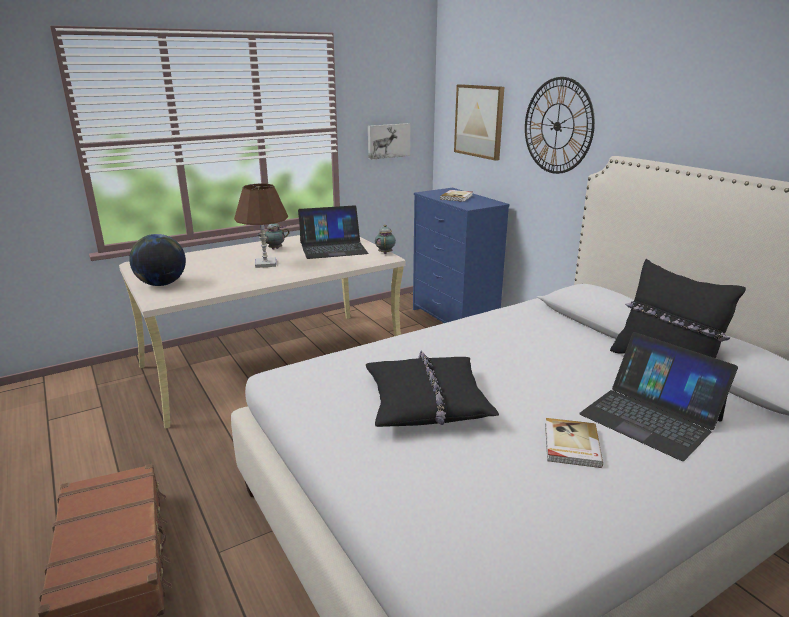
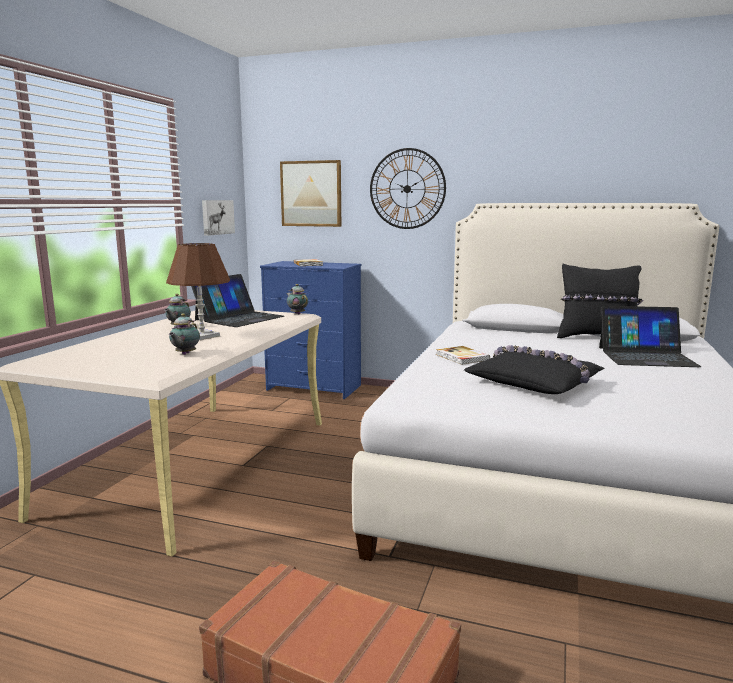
camera: 40 degrees left, 10 degrees down
globe [129,234,186,286] -> none
book [545,418,603,468] -> book moved to [436,346,490,365]
none -> teapot [169,313,200,355]

